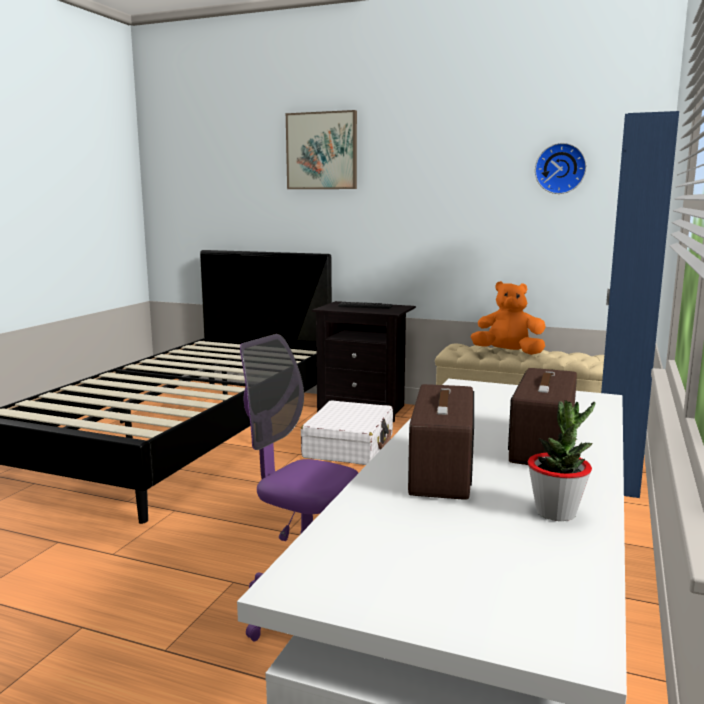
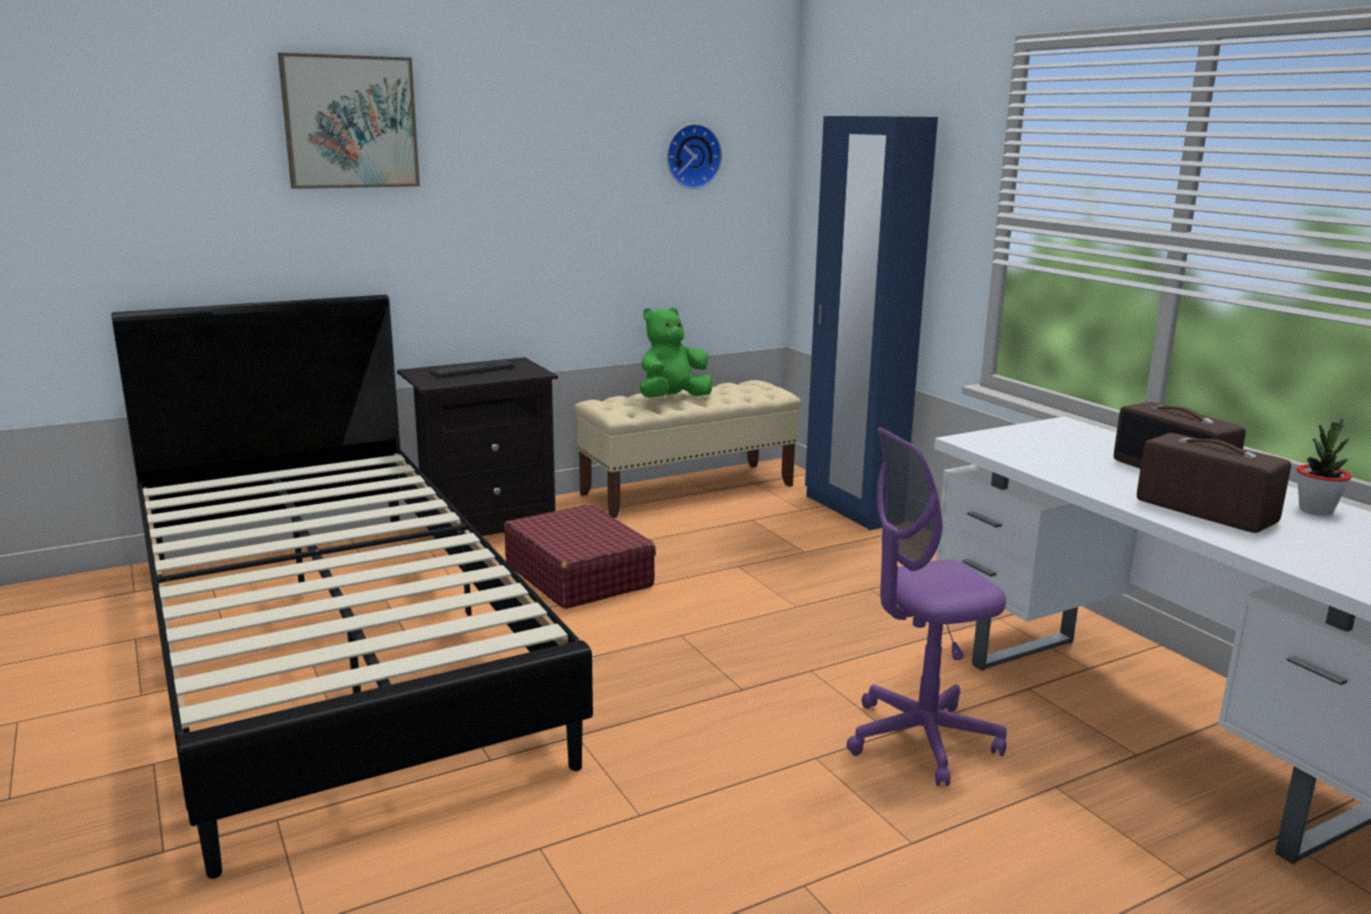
camera: 50 degrees left, 5 degrees up
white suitcase [301,400,393,465] -> red suitcase [504,504,656,609]
orange plush toy [471,281,546,355] -> green plush toy [640,307,712,397]

